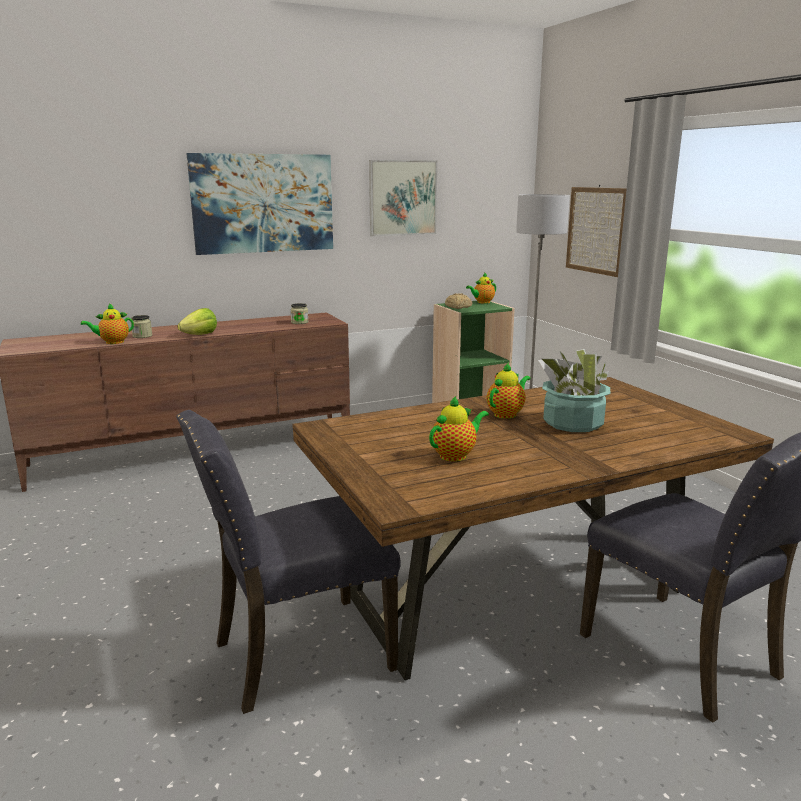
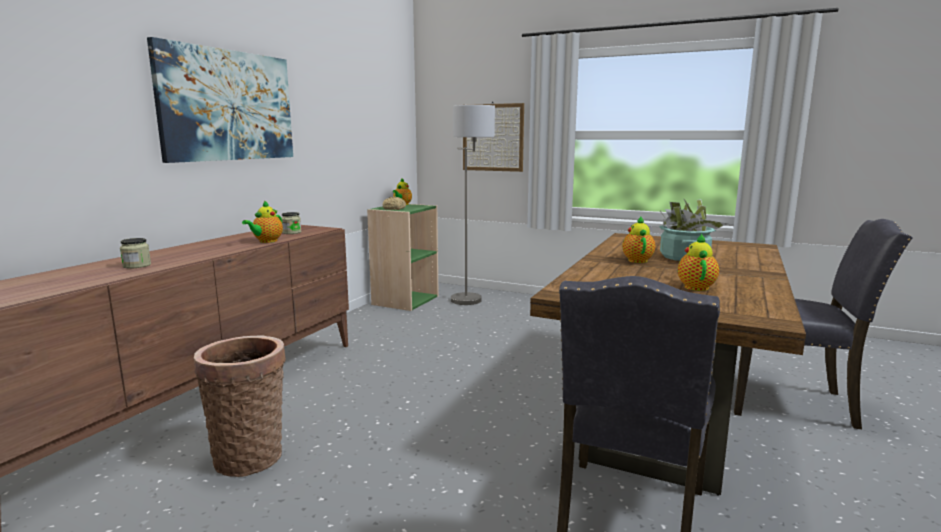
camera: 40 degrees left, 5 degrees down
teapot [81,303,134,344] -> teapot moved to [242,200,283,243]
lettuce [178,308,217,335] -> none
picture [369,160,437,236] -> none
none -> basket [194,336,286,477]

